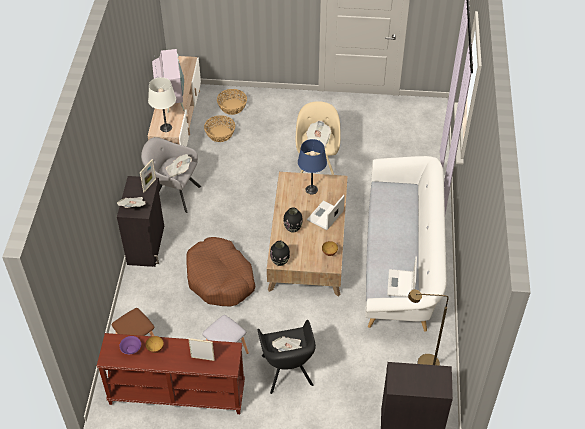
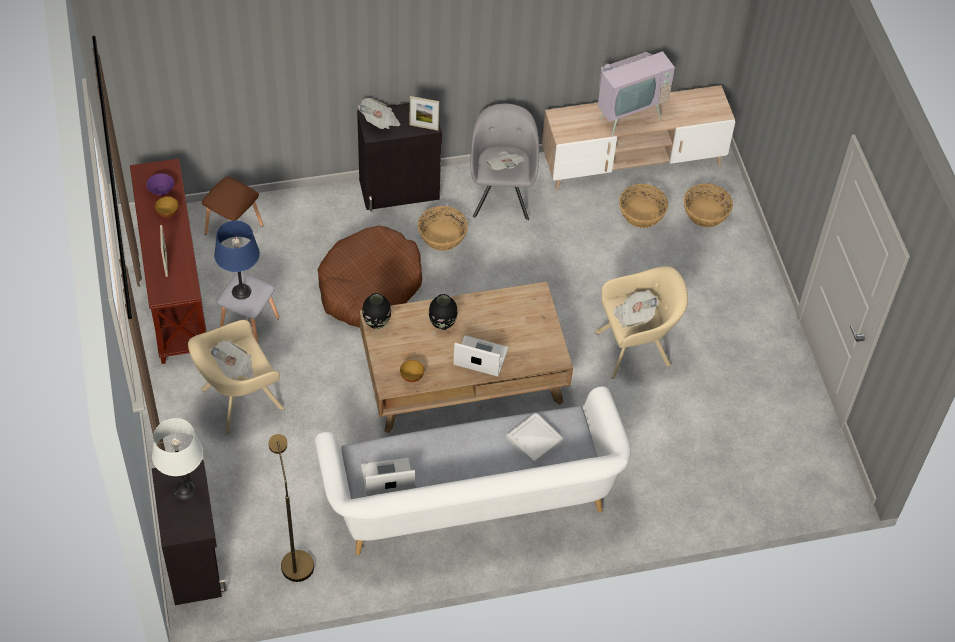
camera: 70 degrees right, 5 degrees up
white table lamp [148,77,176,132] -> white table lamp moved to [152,418,203,500]
black armchair [258,320,316,394] -> beige armchair [188,320,284,435]
blue table lamp [298,139,327,194] -> blue table lamp moved to [214,220,260,300]
none -> basket [418,206,468,251]
none -> white tray [506,413,564,464]

